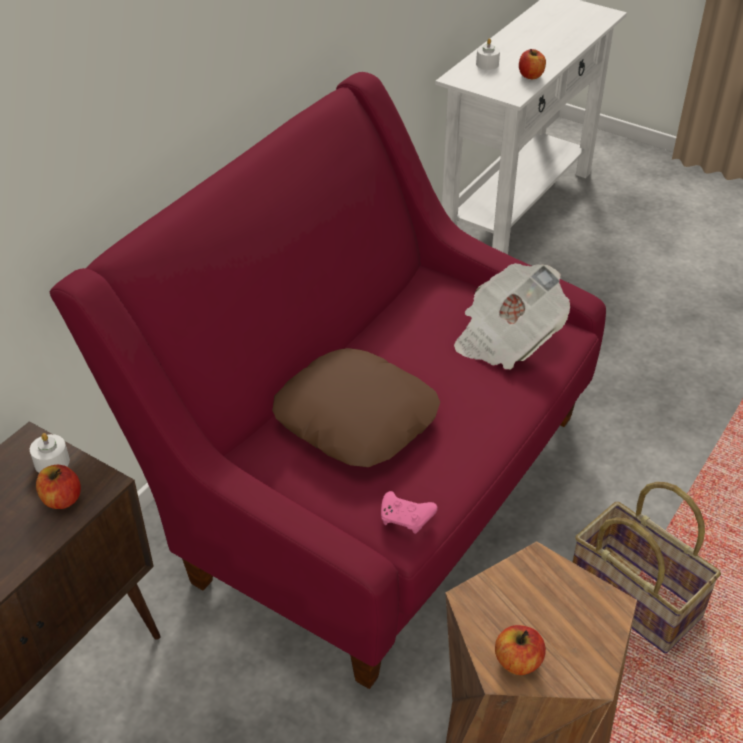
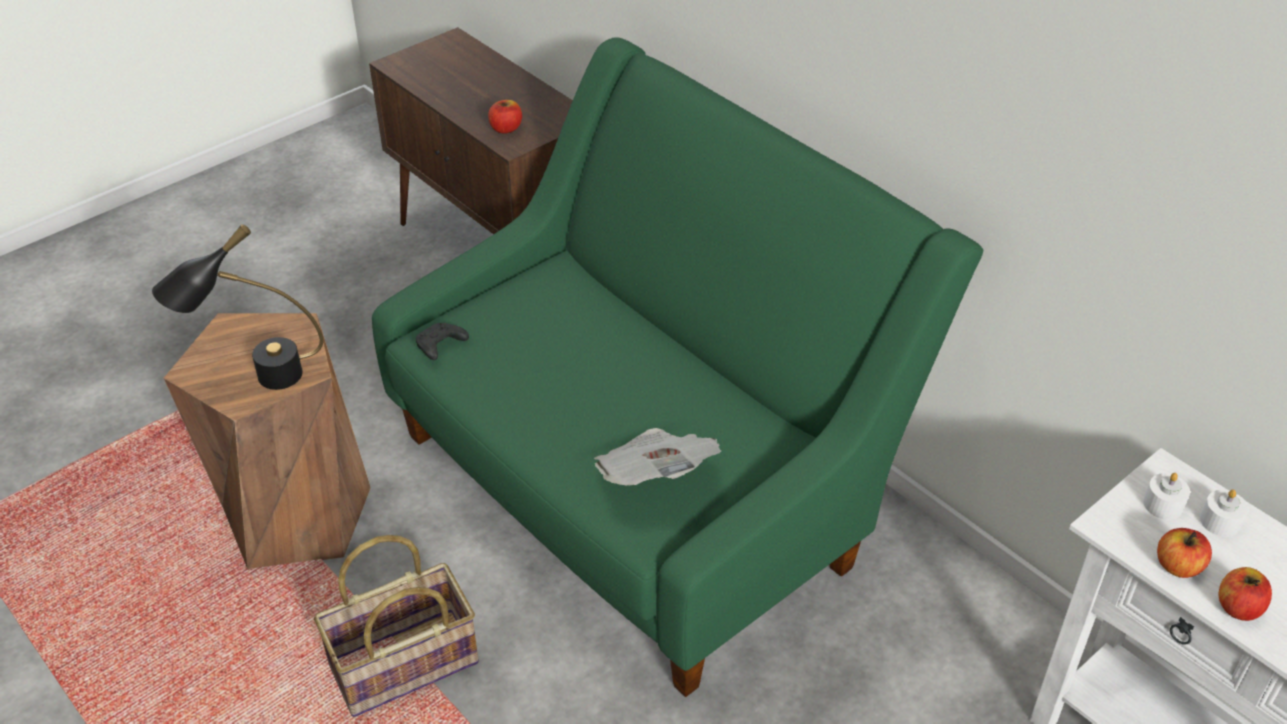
camera: 105 degrees right, 0 degrees up
white candle [30,433,70,473] -> white candle moved to [1143,473,1190,520]
red sofa [50,72,606,689] -> green sofa [372,37,983,697]
brown pillow [272,348,440,467] -> none
pink game controller [381,491,438,534] -> black game controller [416,323,469,360]
apple [495,625,546,675] -> apple moved to [1219,567,1272,621]
none -> black table lamp [152,224,323,390]

